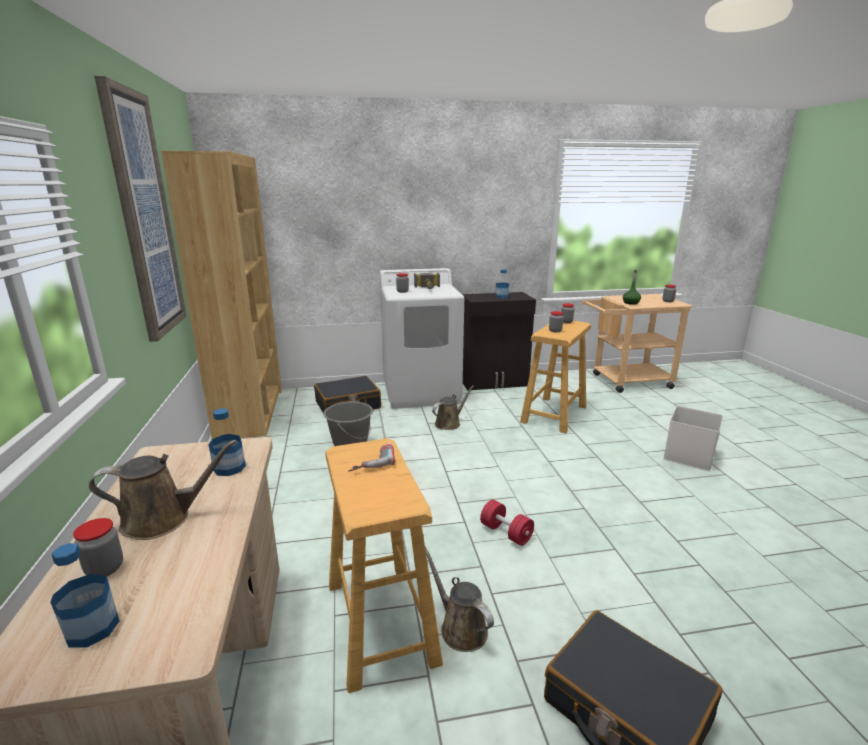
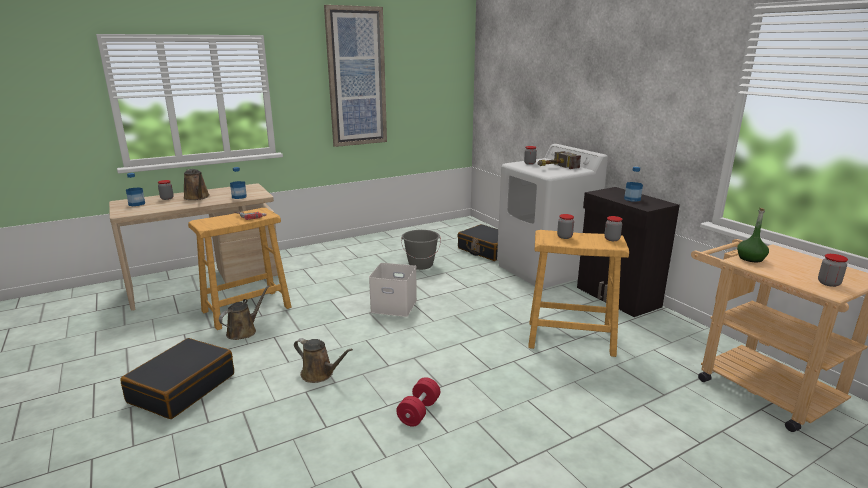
camera: 70 degrees right, 0 degrees up
brown bookcase [161,151,282,439] -> none
brown watering can [432,385,474,430] -> brown watering can moved to [294,338,353,383]
red dumbbell [480,500,534,546] -> red dumbbell moved to [396,377,440,427]
white storage box [663,406,723,471] -> white storage box moved to [369,263,417,317]

